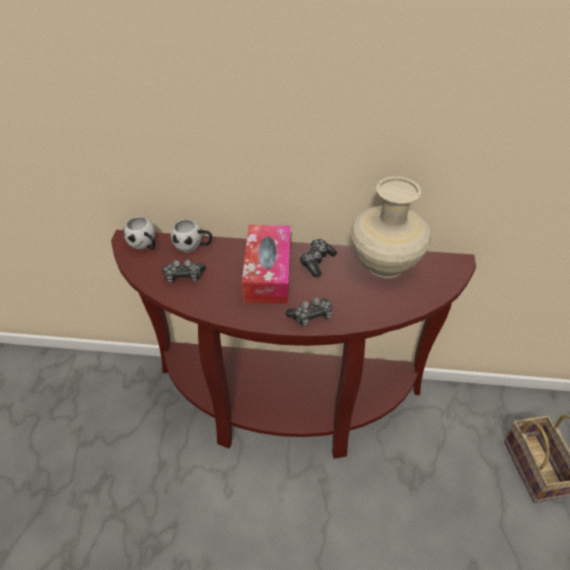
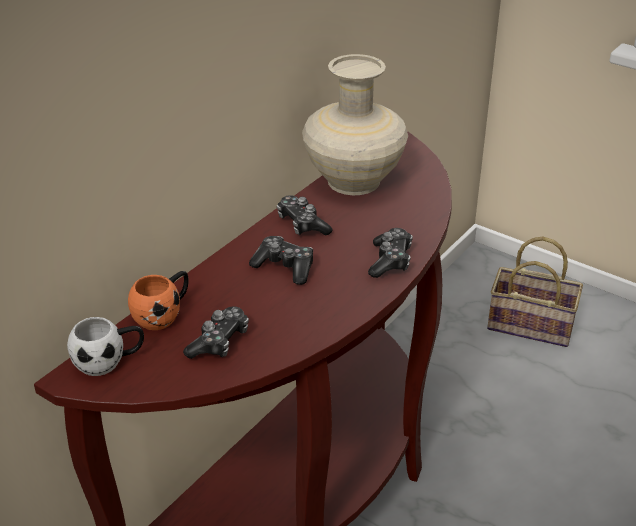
camera: 60 degrees left, 10 degrees down
white mug [171,219,212,252] -> orange mug [128,271,189,330]
tissue box [242,225,291,304] -> game controller [249,236,313,285]

